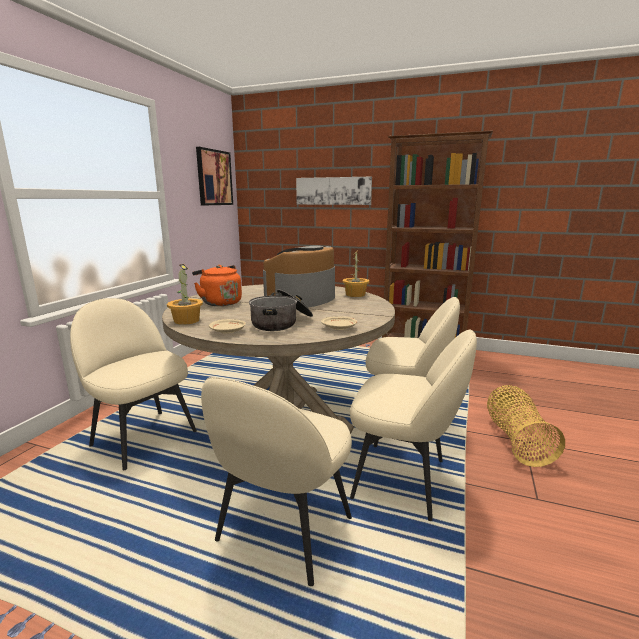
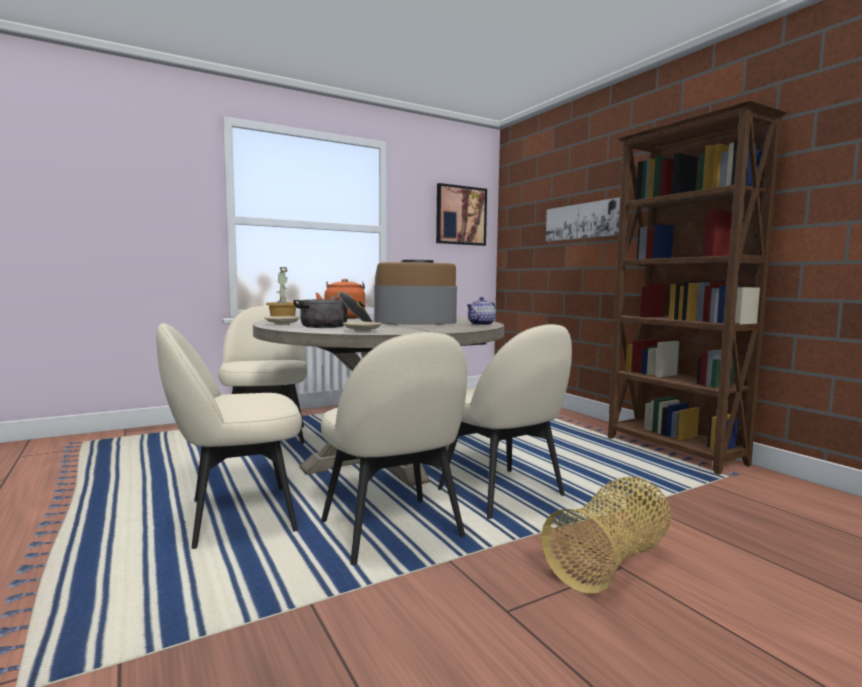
camera: 40 degrees right, 10 degrees down
potted plant [342,250,369,297] -> teapot [467,297,496,325]

